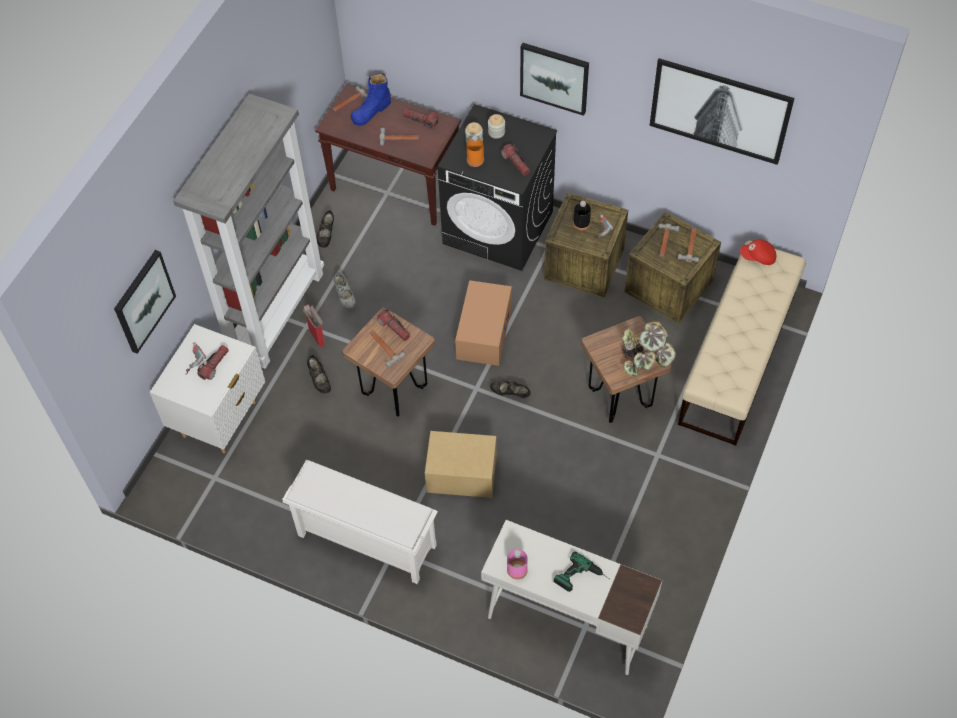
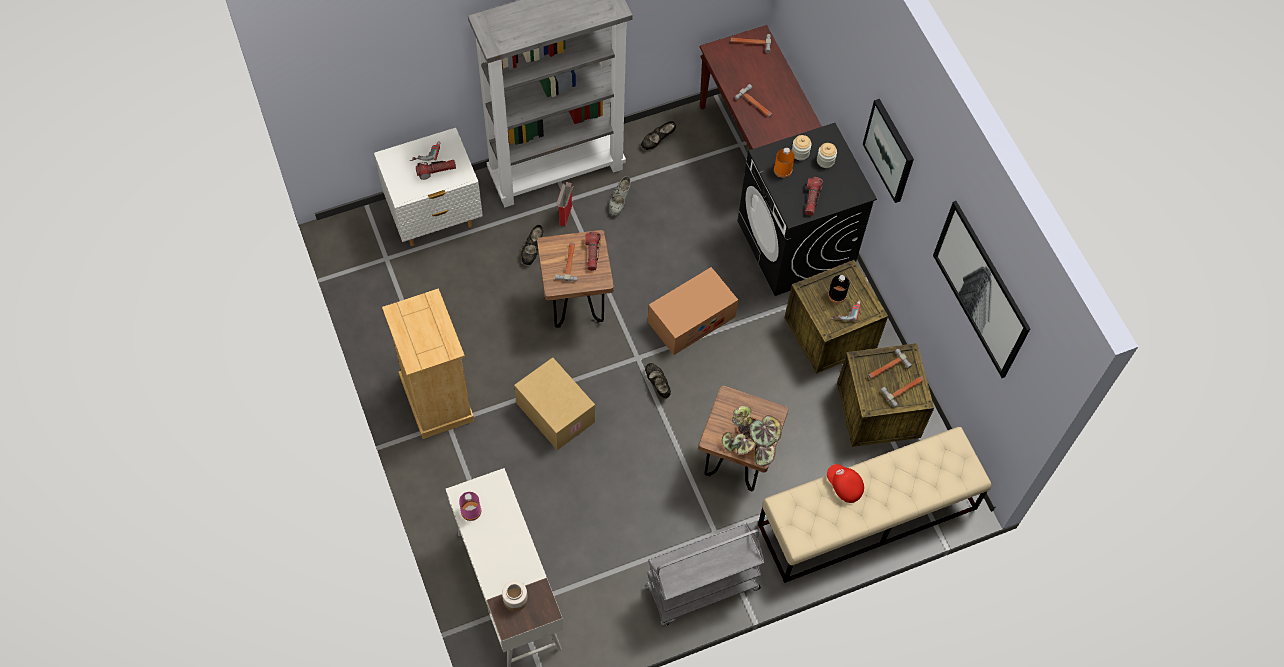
camera: 40 degrees right, 5 degrees up
picture [114,250,176,354] -> none
white shoe rack [282,460,438,584] -> beige dresser [382,288,474,439]
blue boot [351,73,391,126] -> none
flashlight [403,109,439,129] -> none
power drill [554,552,609,592] -> none
red cap [740,239,776,265] -> red cap moved to [827,464,864,503]
none -> jar [502,581,528,611]
none -> grey cart [645,523,765,627]

